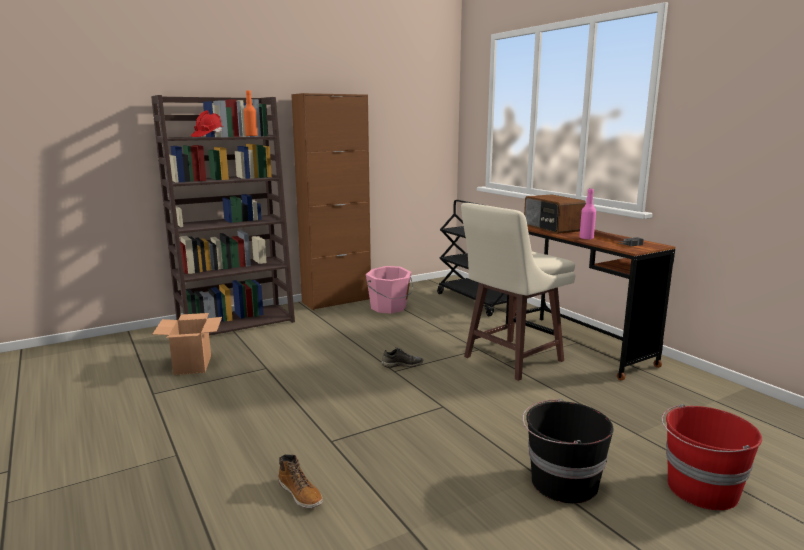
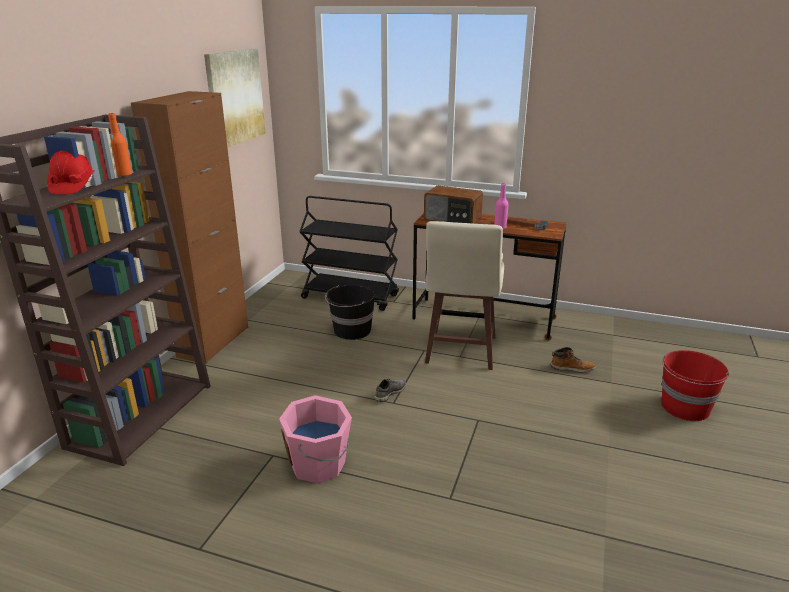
camera: 40 degrees left, 10 degrees up
cardboard box [152,313,222,375] -> none
boot [278,454,323,508] -> boot moved to [551,347,596,372]
pink bucket [366,266,413,314] -> pink bucket moved to [279,395,352,483]
black bucket [522,399,614,503] -> black bucket moved to [325,285,375,340]
none -> picture [204,49,265,148]

